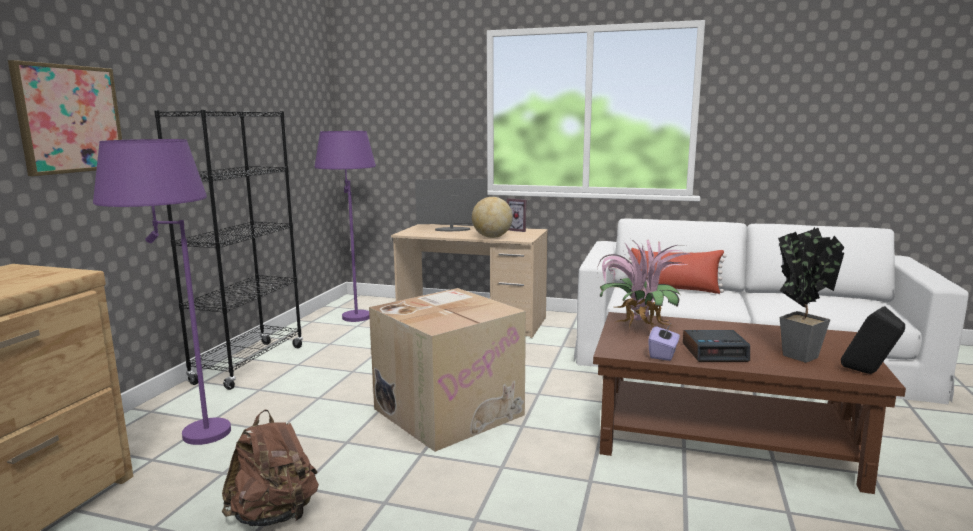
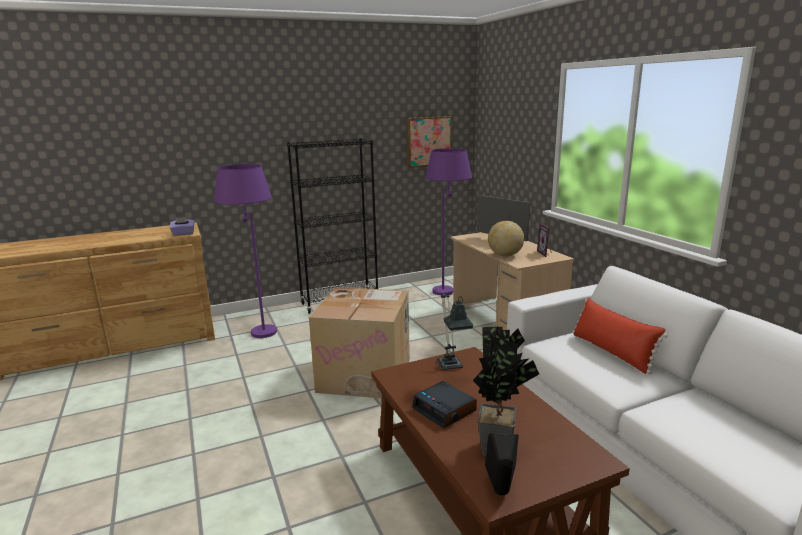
camera: 50 degrees right, 5 degrees up
picture [8,60,122,176] -> picture moved to [407,116,452,168]
brown backpack [222,410,319,526] -> none
potted plant [598,239,691,330] -> table lamp [437,293,473,370]
purple tissue box [648,324,680,361] -> purple tissue box moved to [170,217,195,236]

